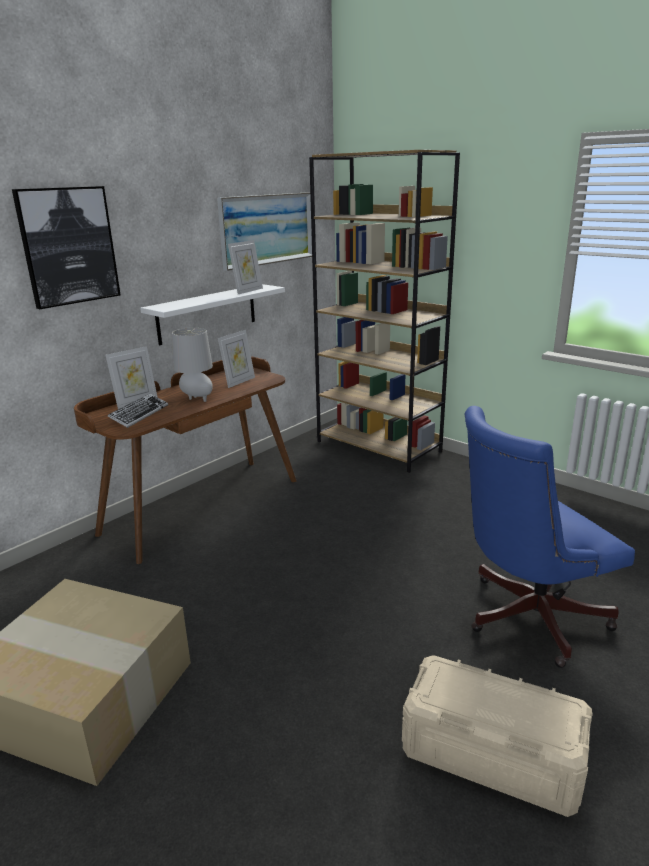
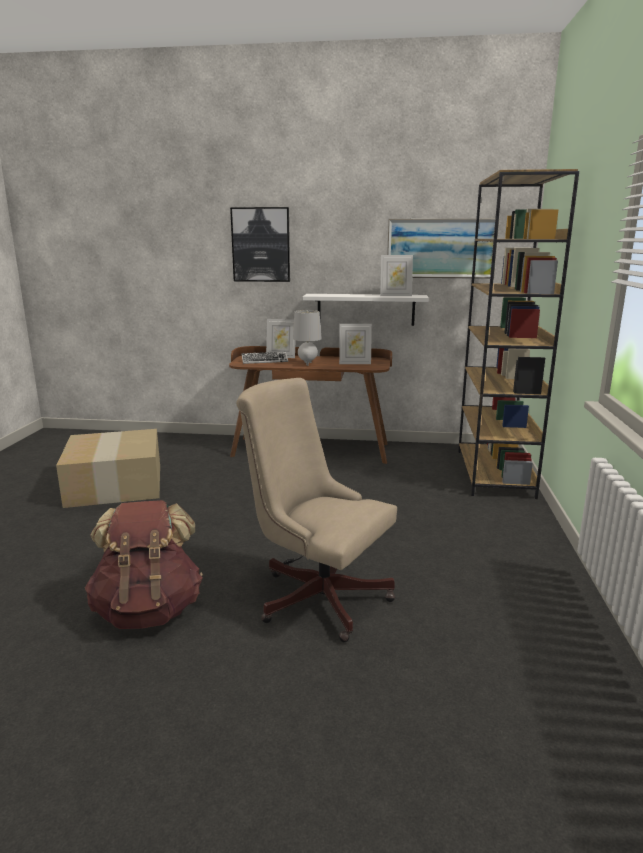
camera: 55 degrees right, 5 degrees down
beige storage box [402,655,593,817] -> brown backpack [85,500,203,629]
blue office chair [465,406,635,668] -> beige office chair [236,378,397,642]

